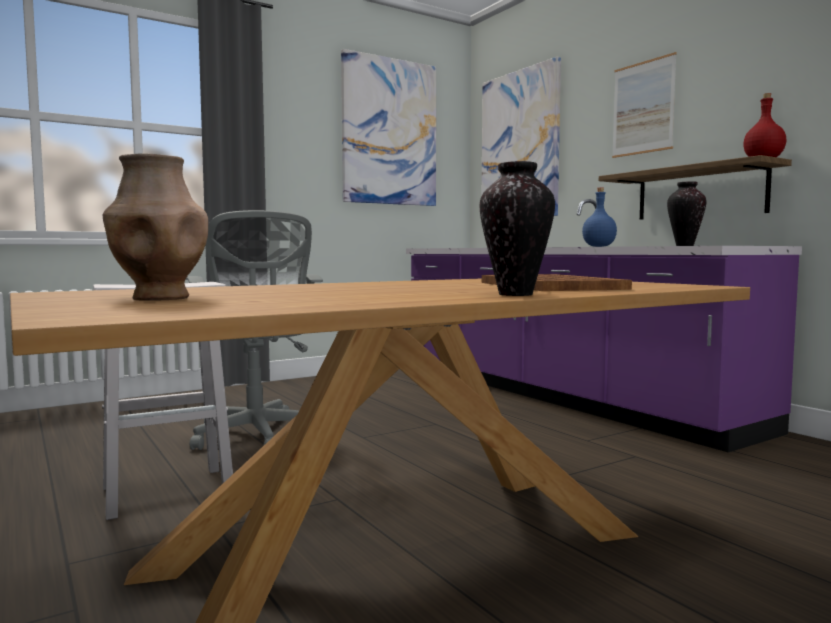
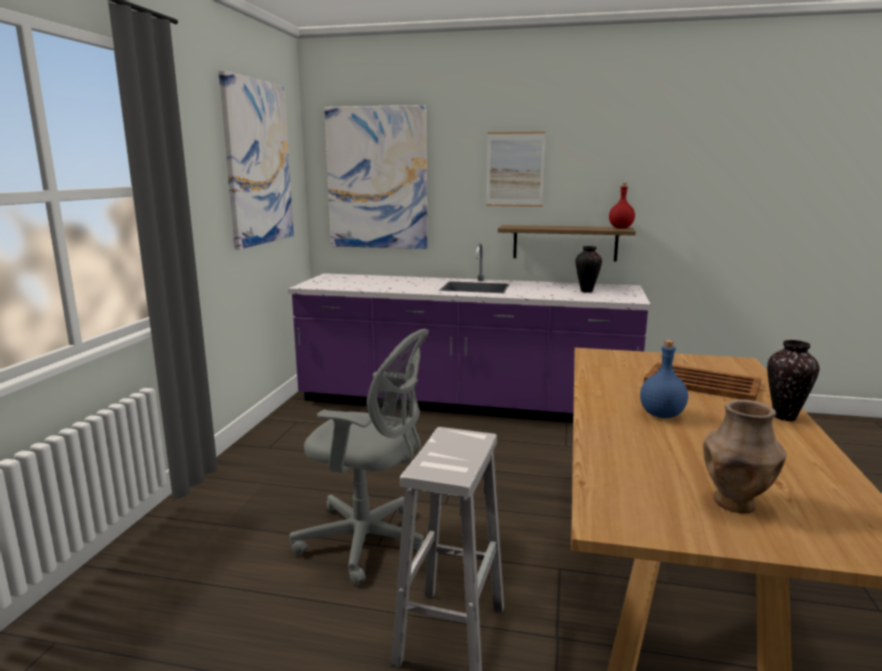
camera: 45 degrees left, 10 degrees up
blue bottle [582,187,617,247] -> blue bottle moved to [640,340,688,418]

